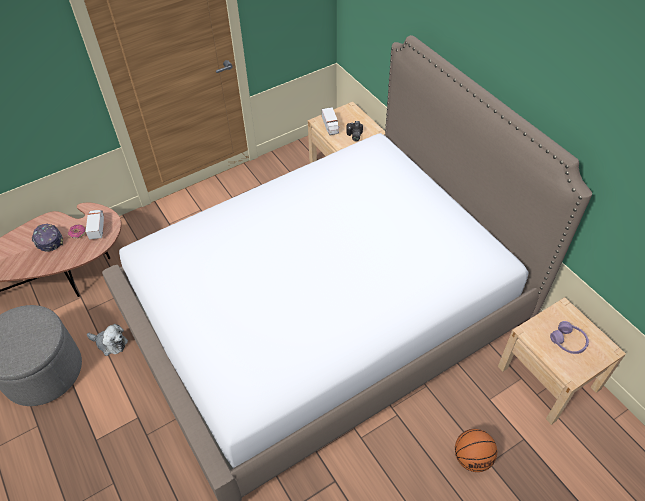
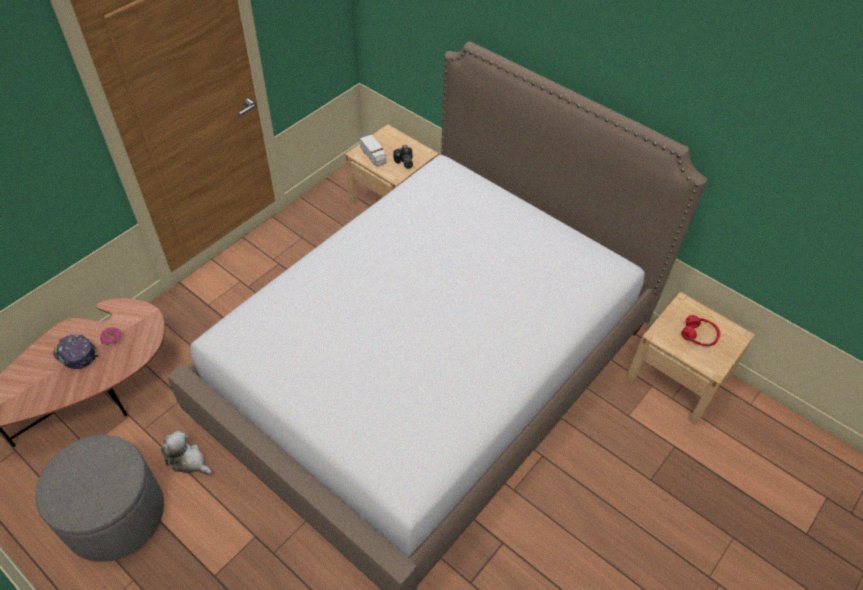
camera: 20 degrees left, 0 degrees up
toy truck [86,210,104,240] -> none
plush toy [87,324,128,356] -> plush toy turned 150 degrees counterclockwise [161,431,212,475]
basketball [455,429,497,472] -> none
purple headphones [550,321,589,354] -> red headphones [681,315,720,346]

